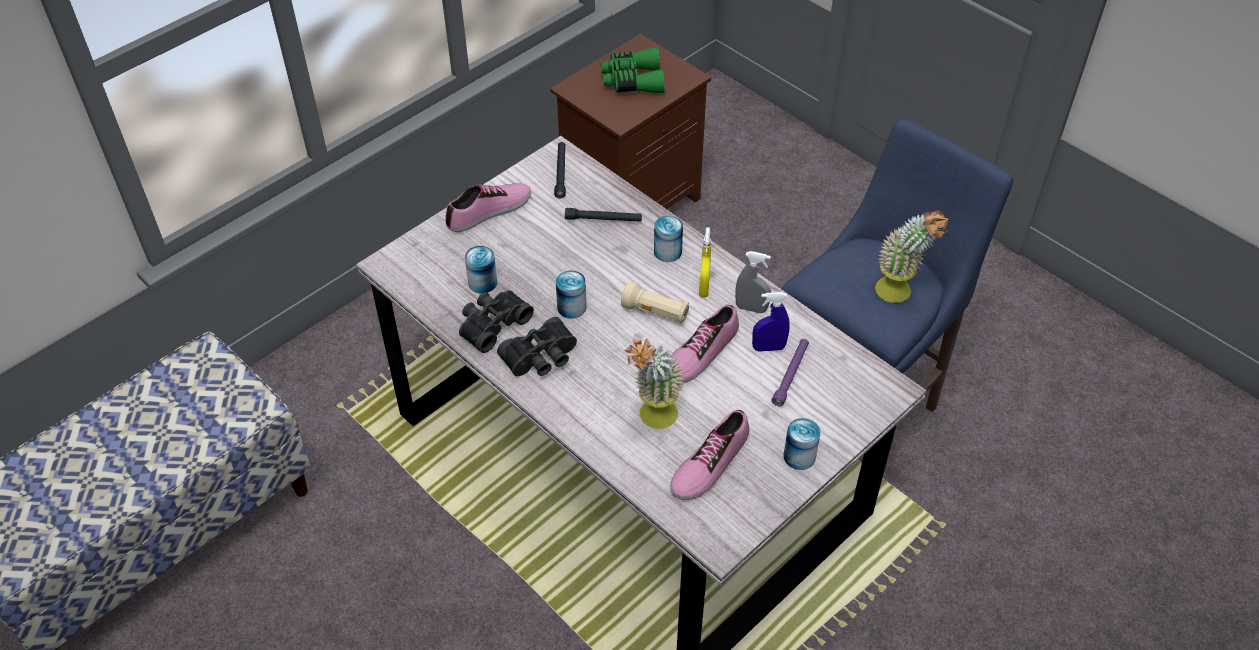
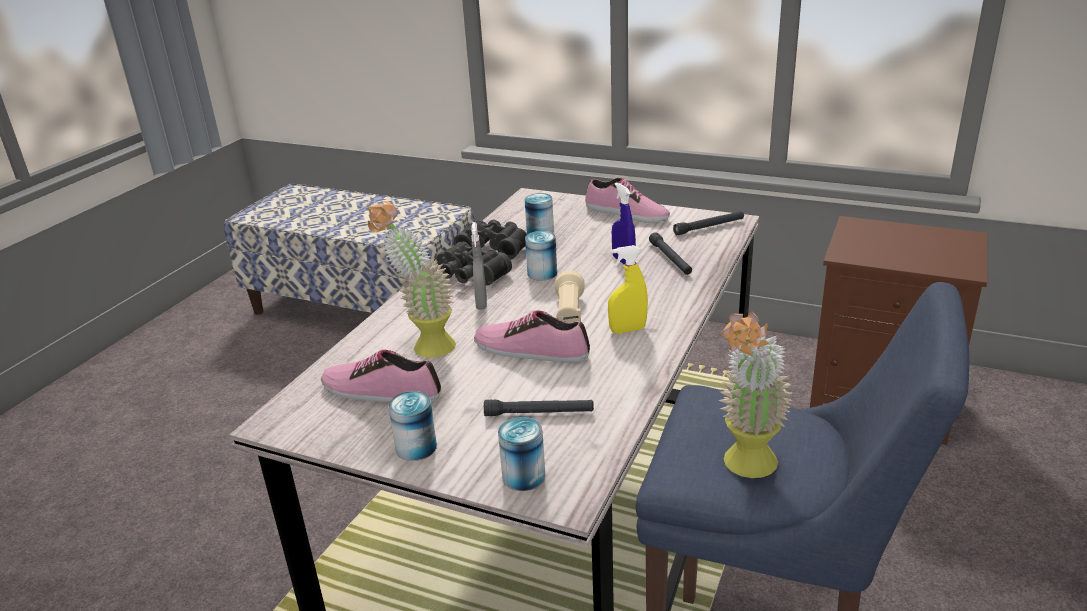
camera: 70 degrees right, 20 degrees down
green binoculars [601,47,665,93] -> none
can [654,215,683,262] -> can moved to [498,417,545,491]
grey spray bottle [735,251,771,313] -> grey spray bottle moved to [471,222,487,310]
blue spray bottle [752,292,789,352] -> blue spray bottle moved to [612,182,636,264]
purple flashlight [772,339,809,406] -> black flashlight [484,399,594,416]

